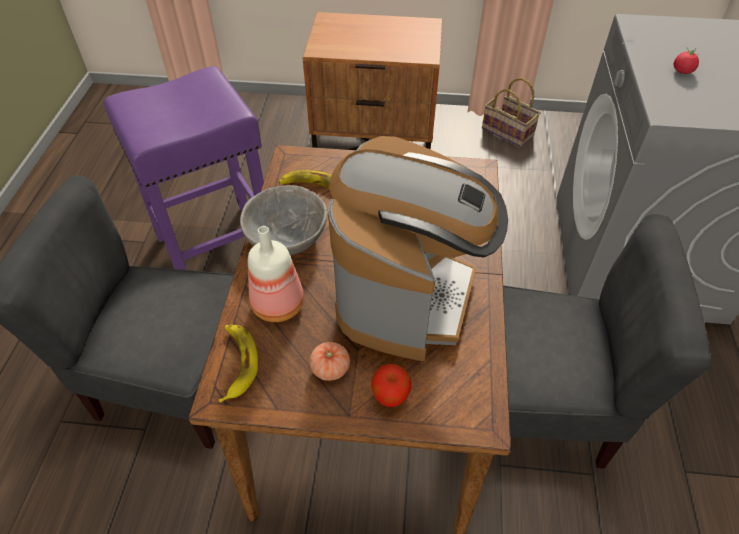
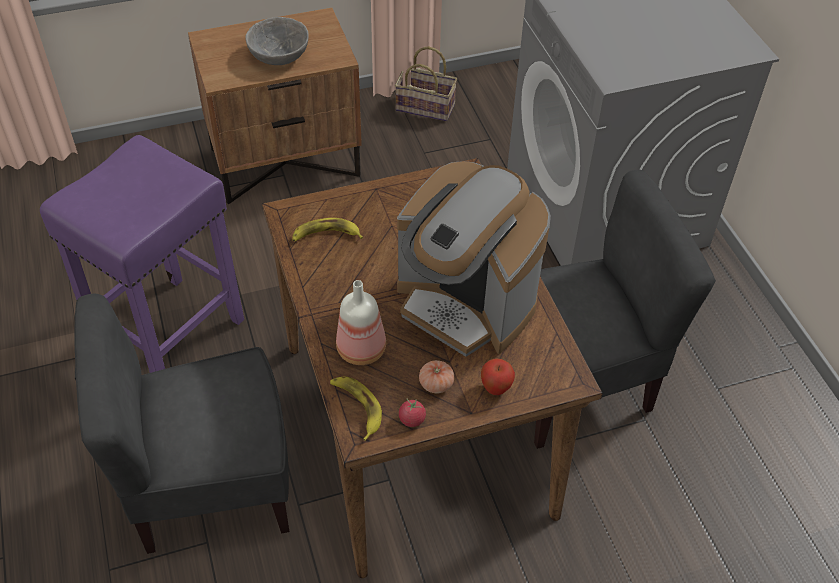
camera: 25 degrees left, 0 degrees up
grey bowl [240,185,327,255] -> grey bowl moved to [245,17,309,65]
coffee machine [328,136,508,361] -> coffee machine turned 135 degrees clockwise [397,161,551,357]
tomato [674,48,699,74] -> tomato moved to [399,398,426,427]

